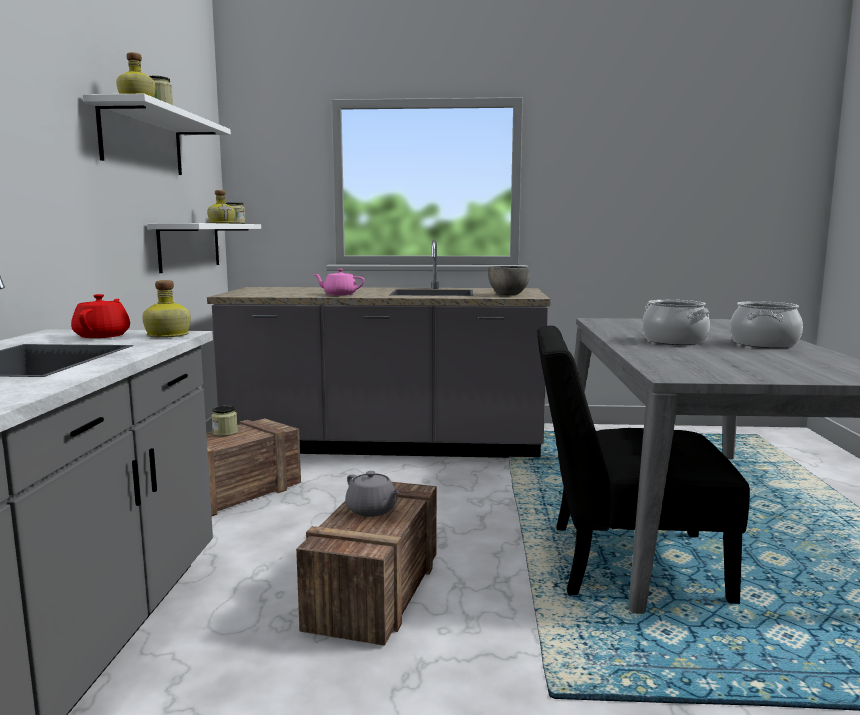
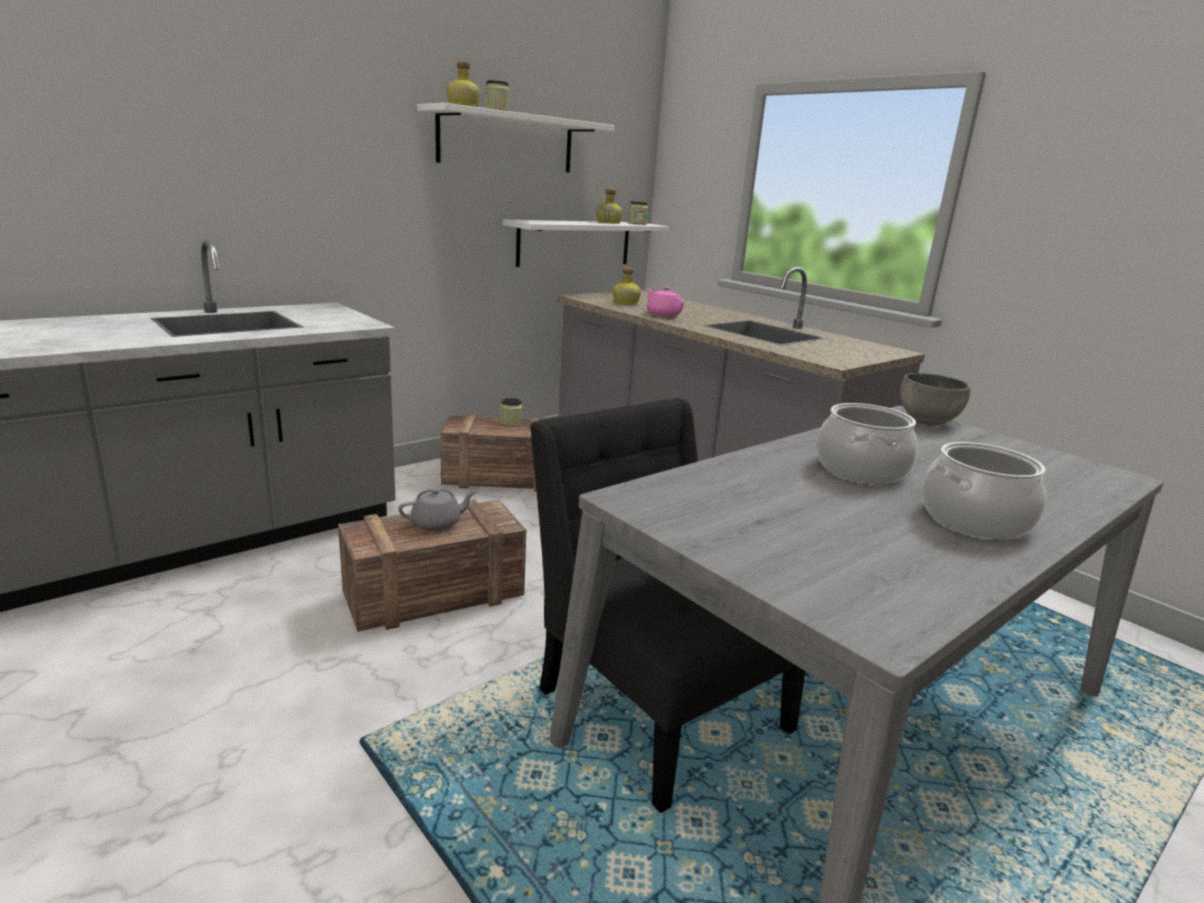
camera: 45 degrees right, 10 degrees up
red teapot [71,294,130,338] -> none
bottle [142,280,191,338] -> bottle moved to [612,268,641,305]
grey teapot [345,471,399,517] -> grey teapot turned 120 degrees counterclockwise [398,488,477,531]
grey bowl [488,266,530,295] -> grey bowl moved to [900,373,970,425]

